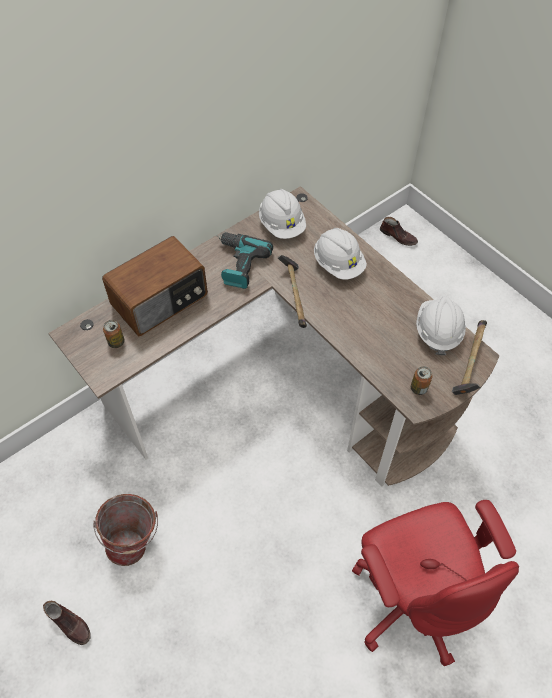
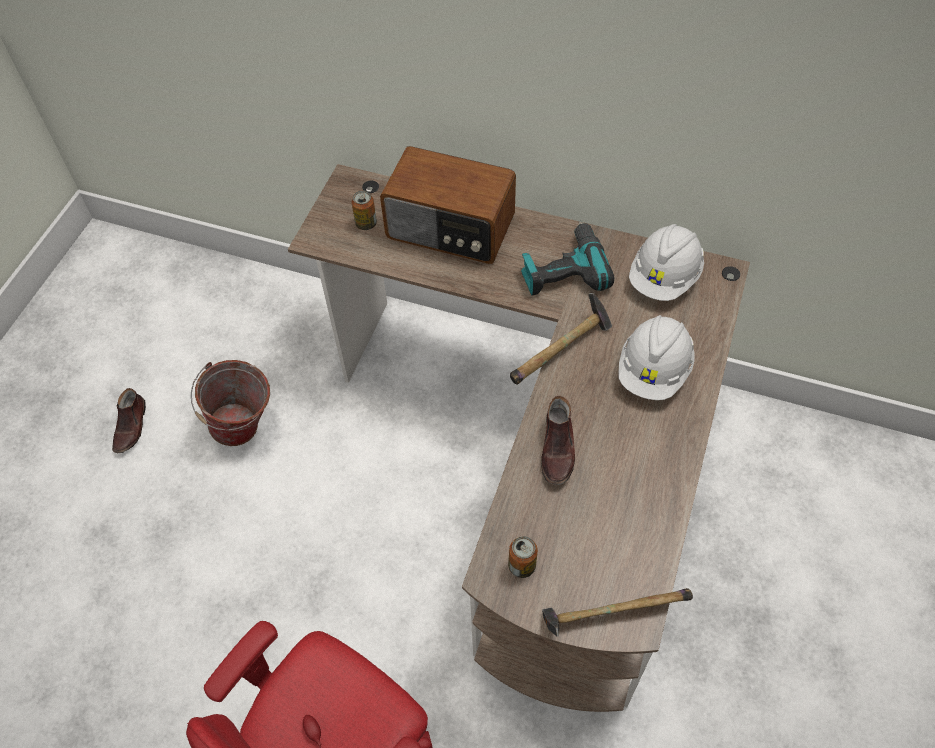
camera: 60 degrees right, 0 degrees up
brown shoe [380,217,418,246] -> brown shoe moved to [541,396,575,485]
white hard hat [416,296,466,355] -> none

